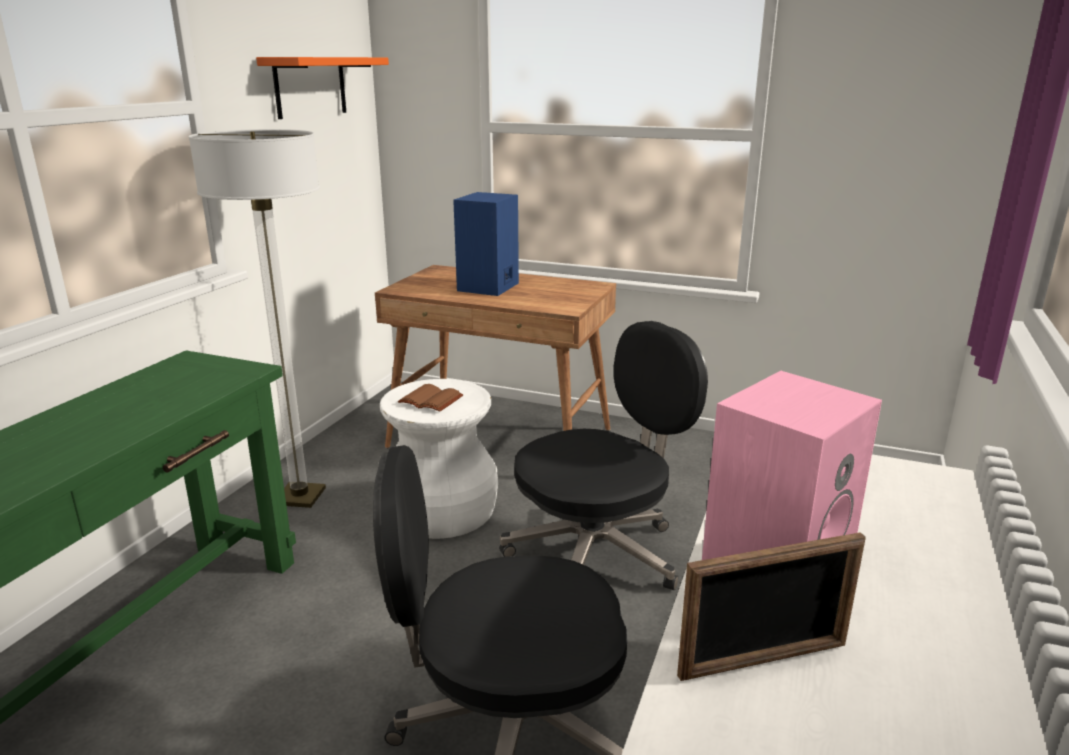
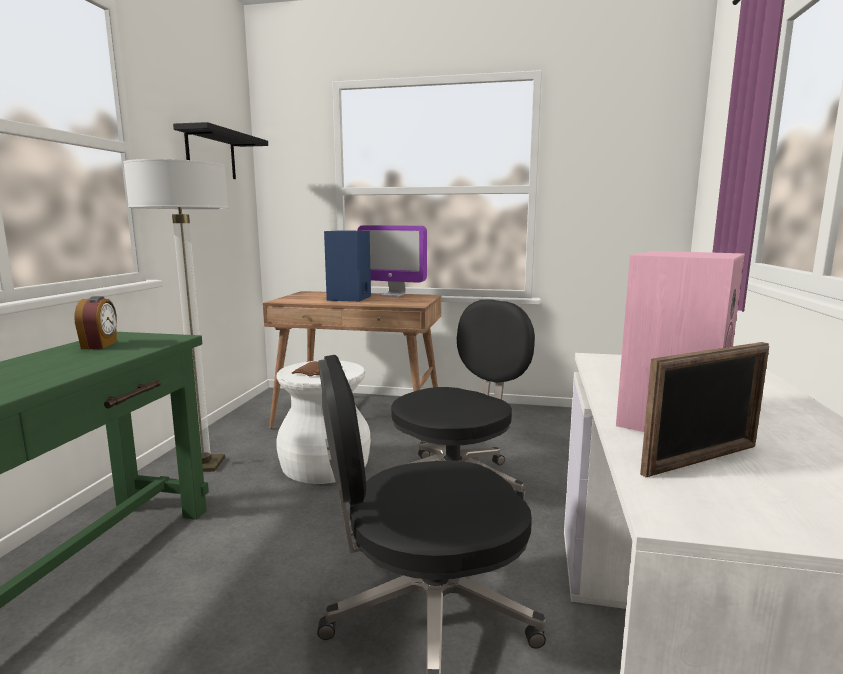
camera: 10 degrees left, 10 degrees down
orange shelf [256,57,389,119] -> black shelf [173,122,268,179]
none -> alarm clock [74,296,117,349]
none -> monitor [357,225,427,297]

